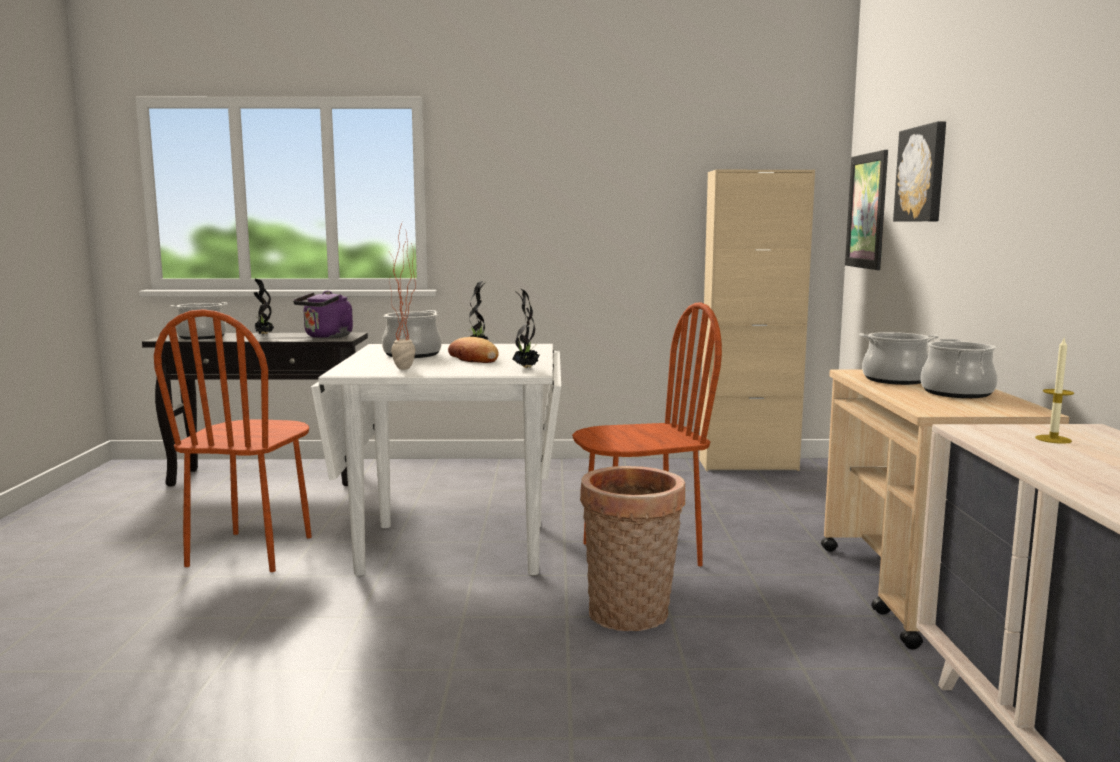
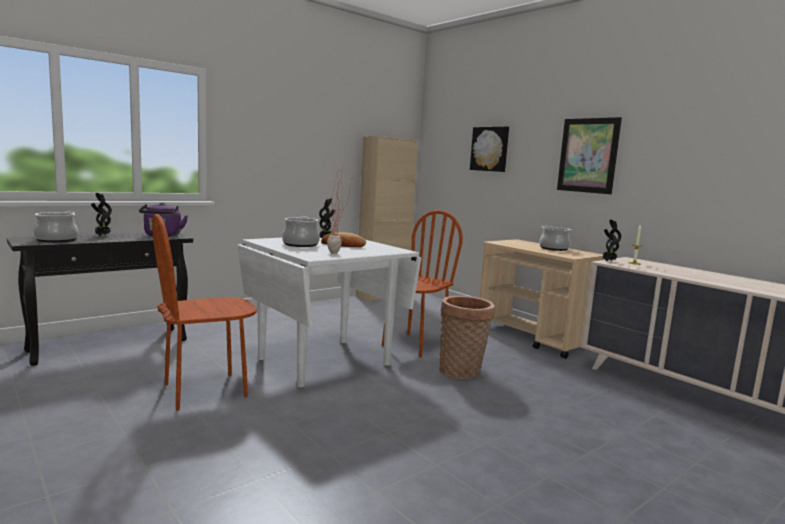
camera: 40 degrees left, 0 degrees up
brown chair [154,309,312,572] -> brown chair turned 90 degrees clockwise [152,214,257,411]
potted plant [512,289,539,368] -> potted plant moved to [603,219,621,261]
picture [845,150,888,270] -> picture moved to [557,117,622,194]
cooking pot [859,332,939,385] -> none

